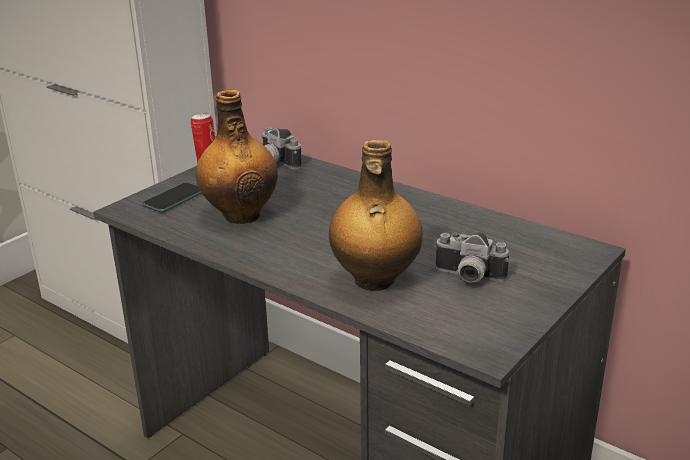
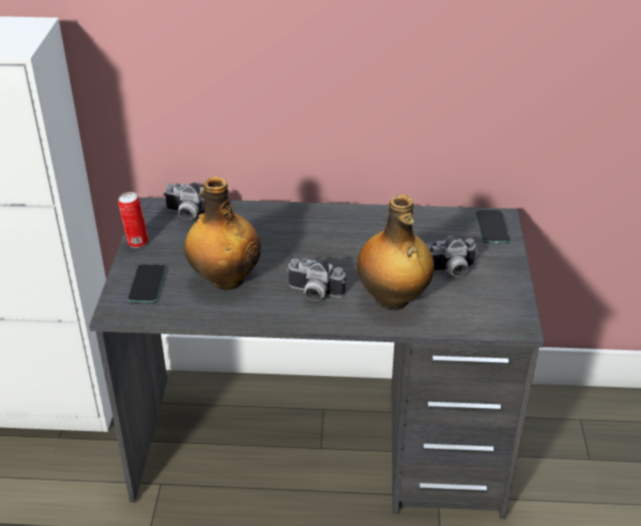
camera: 35 degrees left, 10 degrees up
none -> camera [287,258,346,301]
none -> phone [476,210,510,243]

